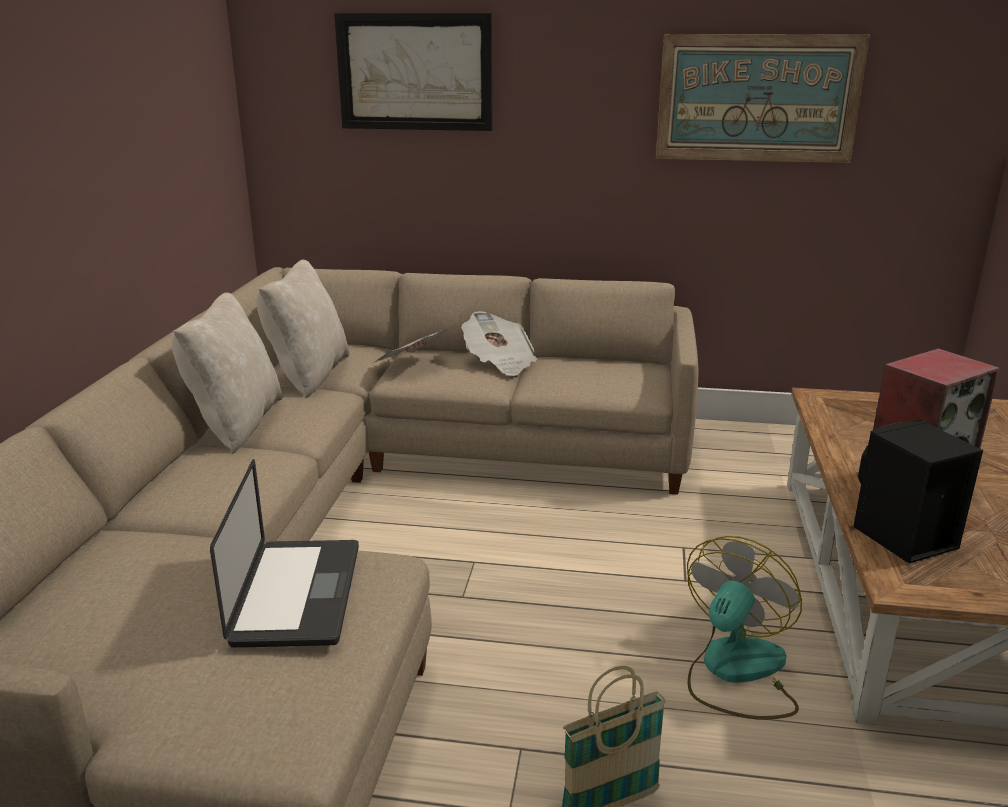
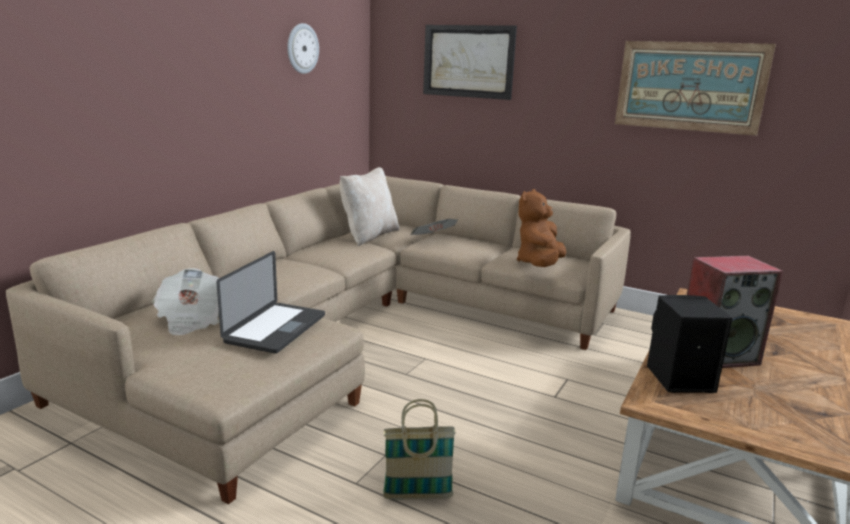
camera: 20 degrees right, 5 degrees down
beige pillow [171,292,283,454] -> none
newspaper [461,311,538,376] -> newspaper moved to [152,268,219,336]
fan [687,536,802,720] -> none
none -> wall clock [287,23,319,74]
none -> brown plush toy [517,189,566,267]

